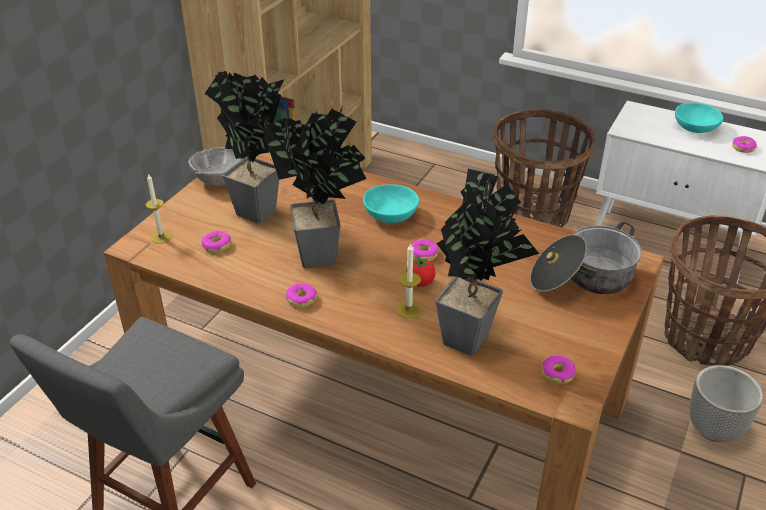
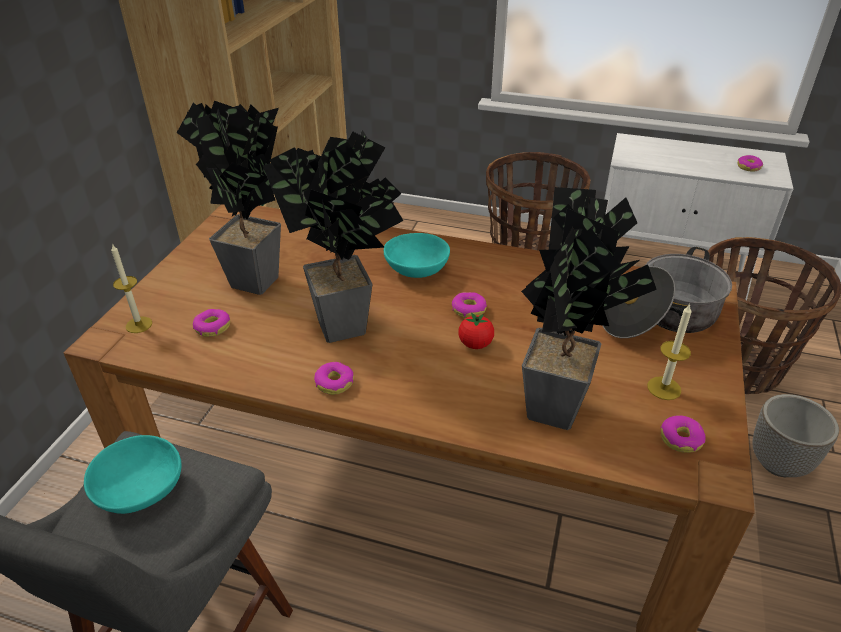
camera: 10 degrees left, 0 degrees up
grey bowl [189,147,243,186] -> none
candle [396,244,422,318] -> candle moved to [647,304,692,400]
turquoise bowl [675,103,723,133] -> turquoise bowl moved to [84,435,182,514]

